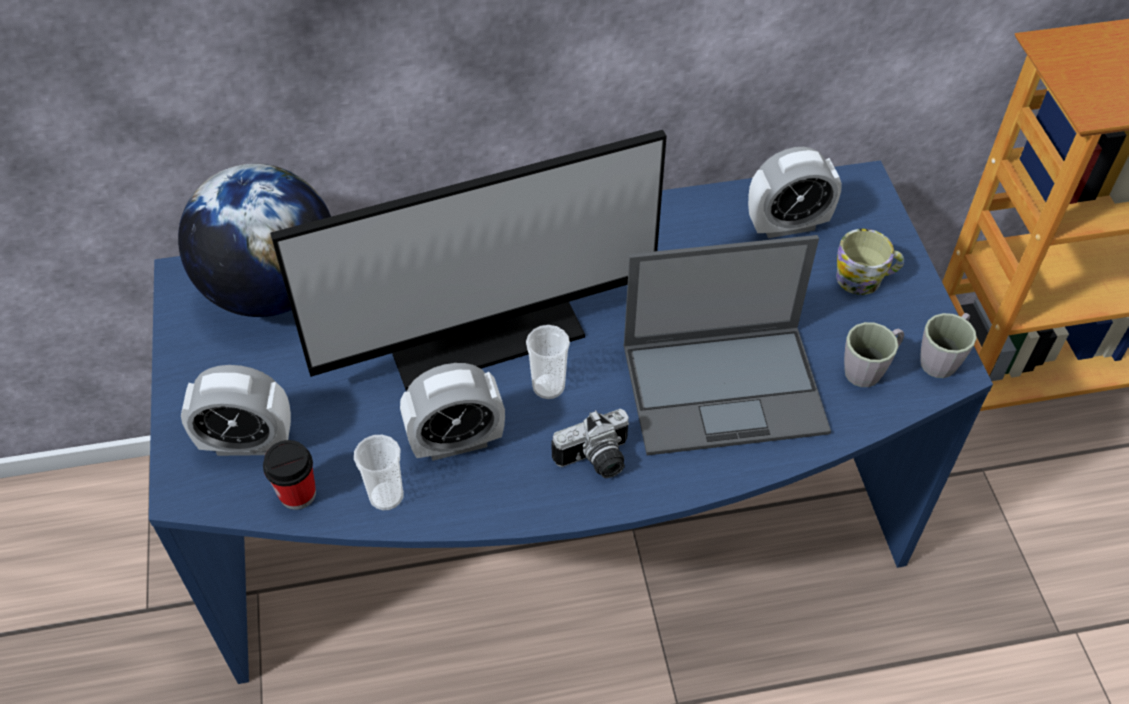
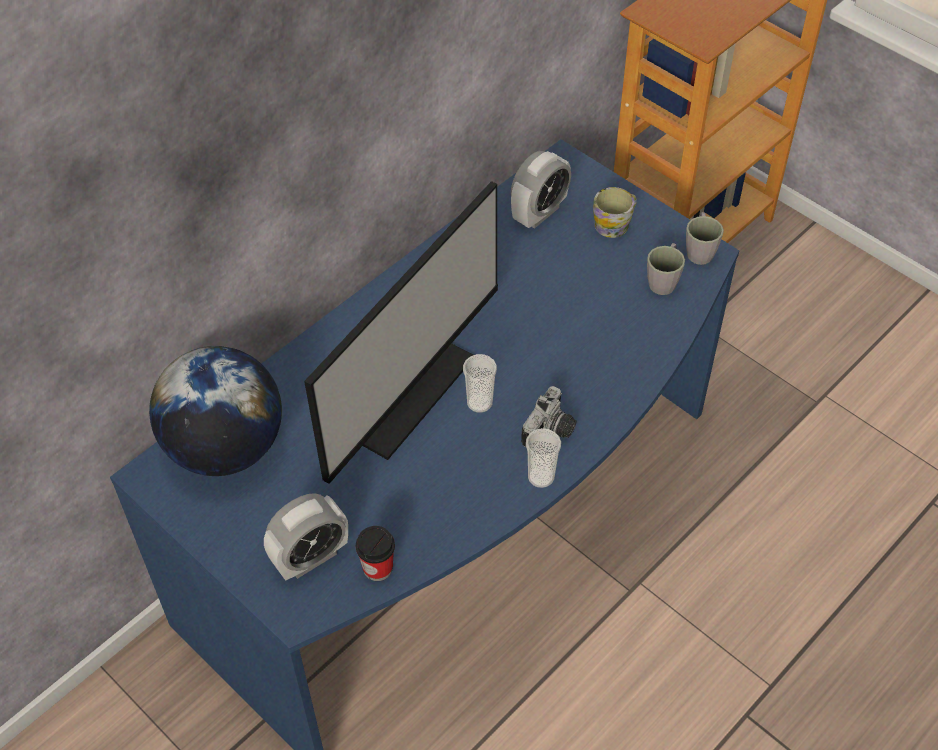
camera: 35 degrees left, 0 degrees up
cup [354,435,404,510] -> cup moved to [526,428,561,488]
alarm clock [400,363,505,461] -> none
laptop [624,235,831,455] -> none

